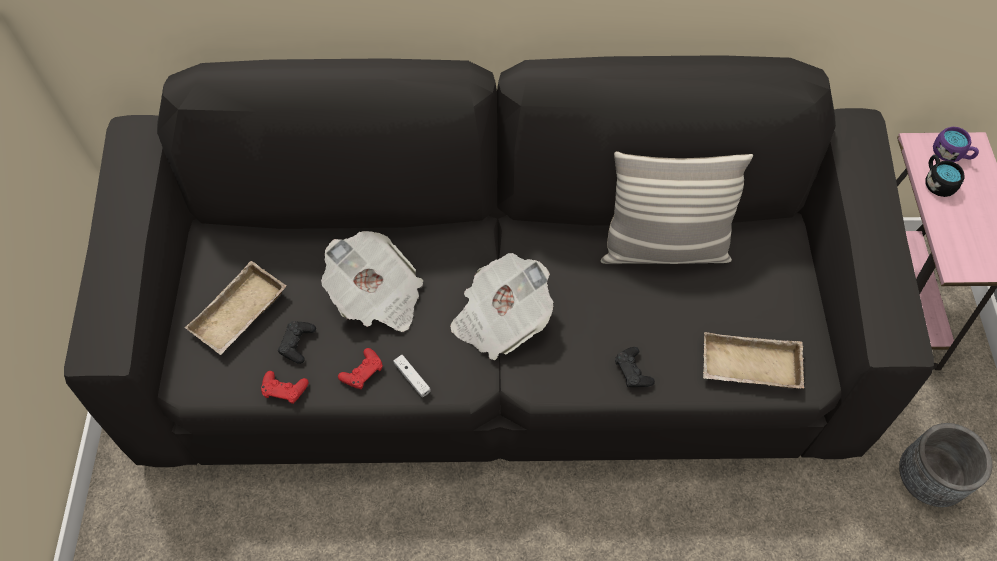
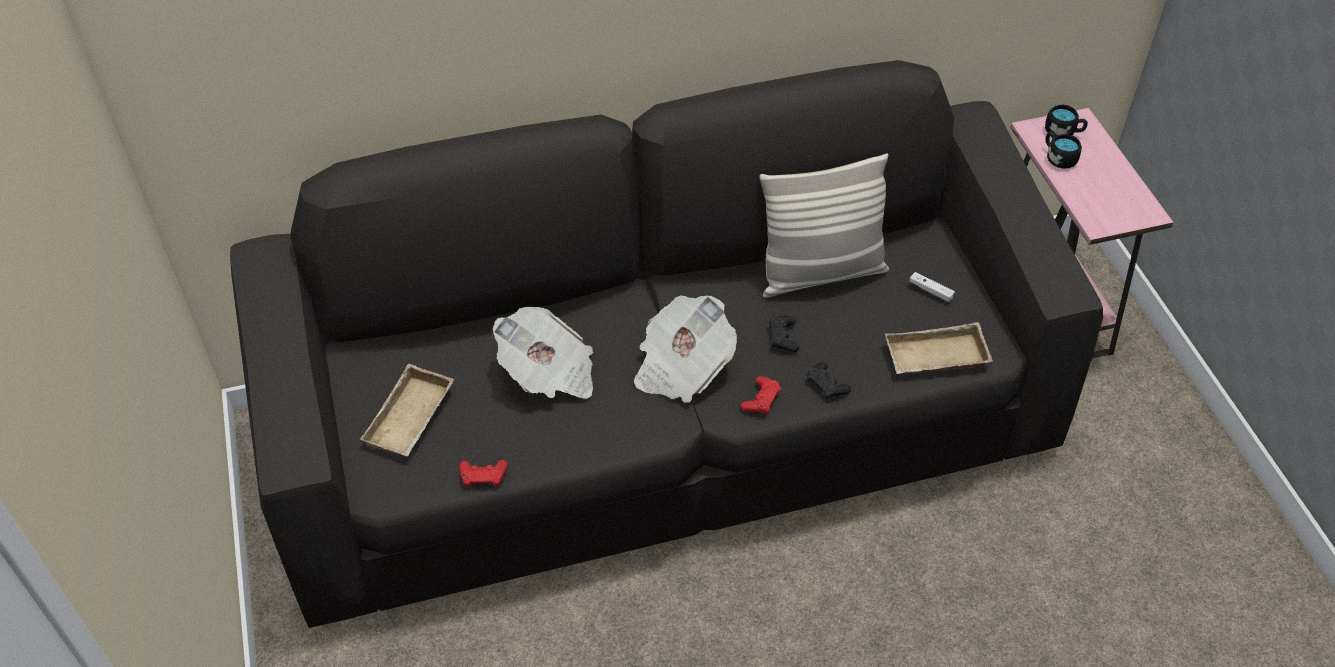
camera: 15 degrees left, 10 degrees down
black game controller [278,321,316,364] -> black game controller moved to [769,316,799,352]
red game controller [338,348,383,389] -> red game controller moved to [740,376,781,414]
white game controller [393,355,431,397] -> white game controller moved to [909,272,955,302]
grey planter [899,423,993,507] -> none
purple mug [933,127,979,162] -> black mug [1045,105,1088,136]

